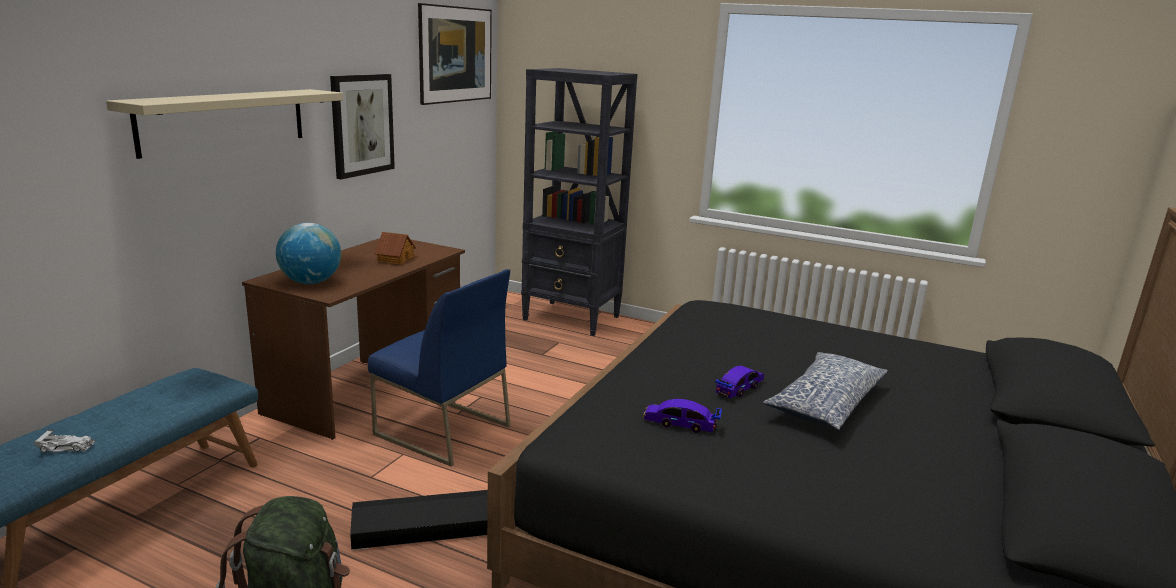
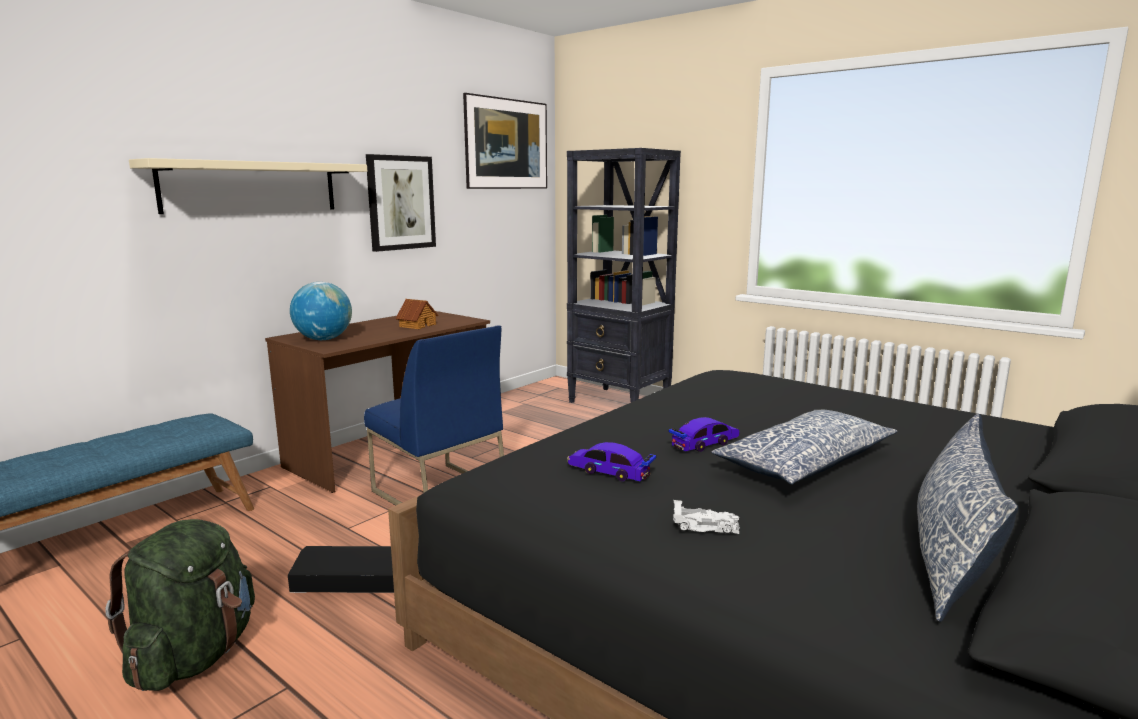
camera: 15 degrees right, 5 degrees down
white toy car [33,430,96,452] -> white toy car moved to [673,500,740,534]
none -> pillow [917,413,1019,622]

